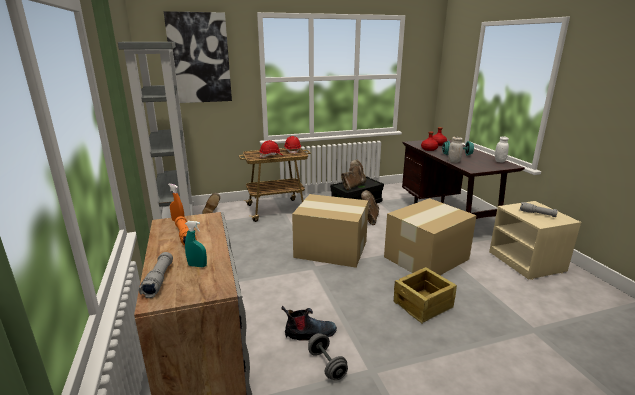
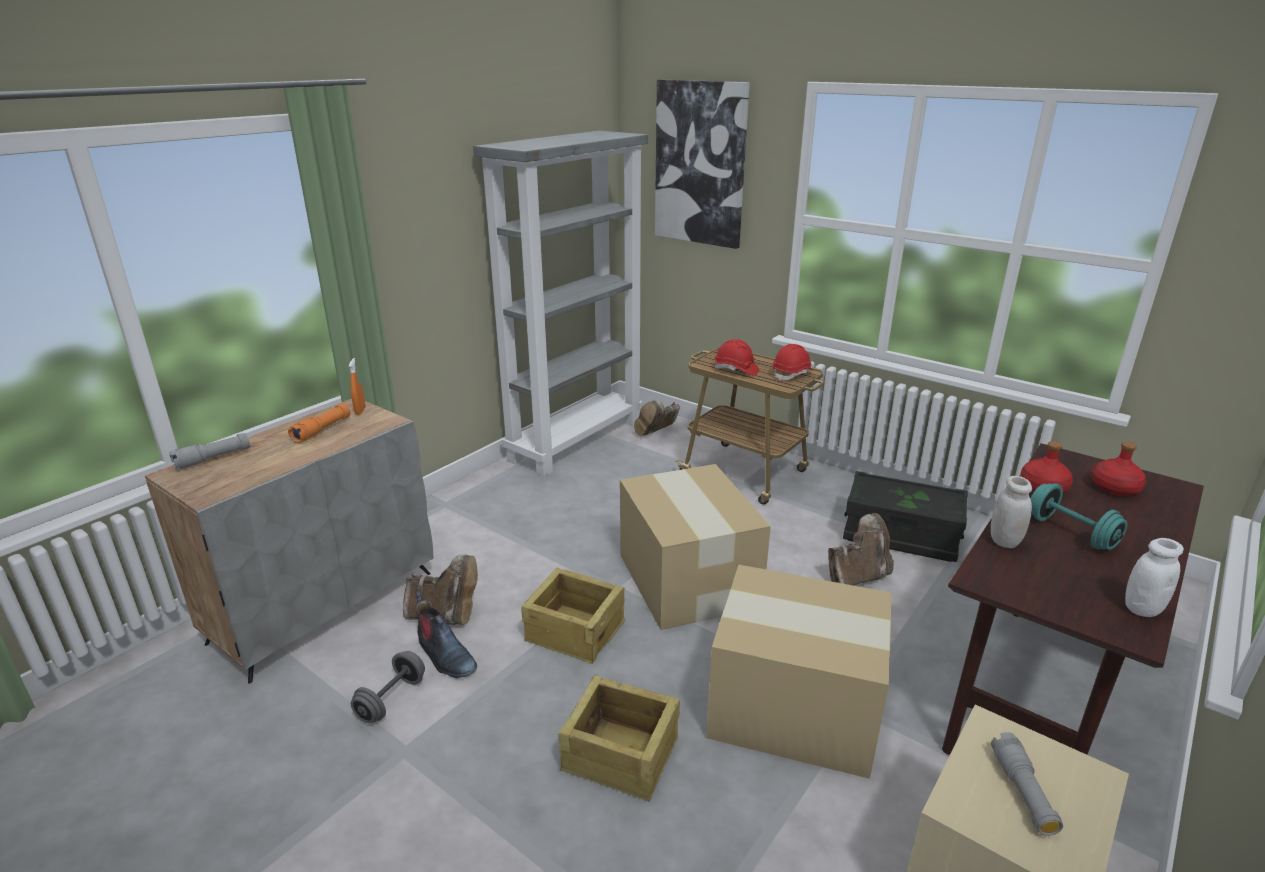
camera: 55 degrees right, 5 degrees up
turquoise spray bottle [185,221,207,267] -> none
brown boot [341,159,366,190] -> brown boot moved to [403,554,478,625]
none -> crate [521,568,625,664]

